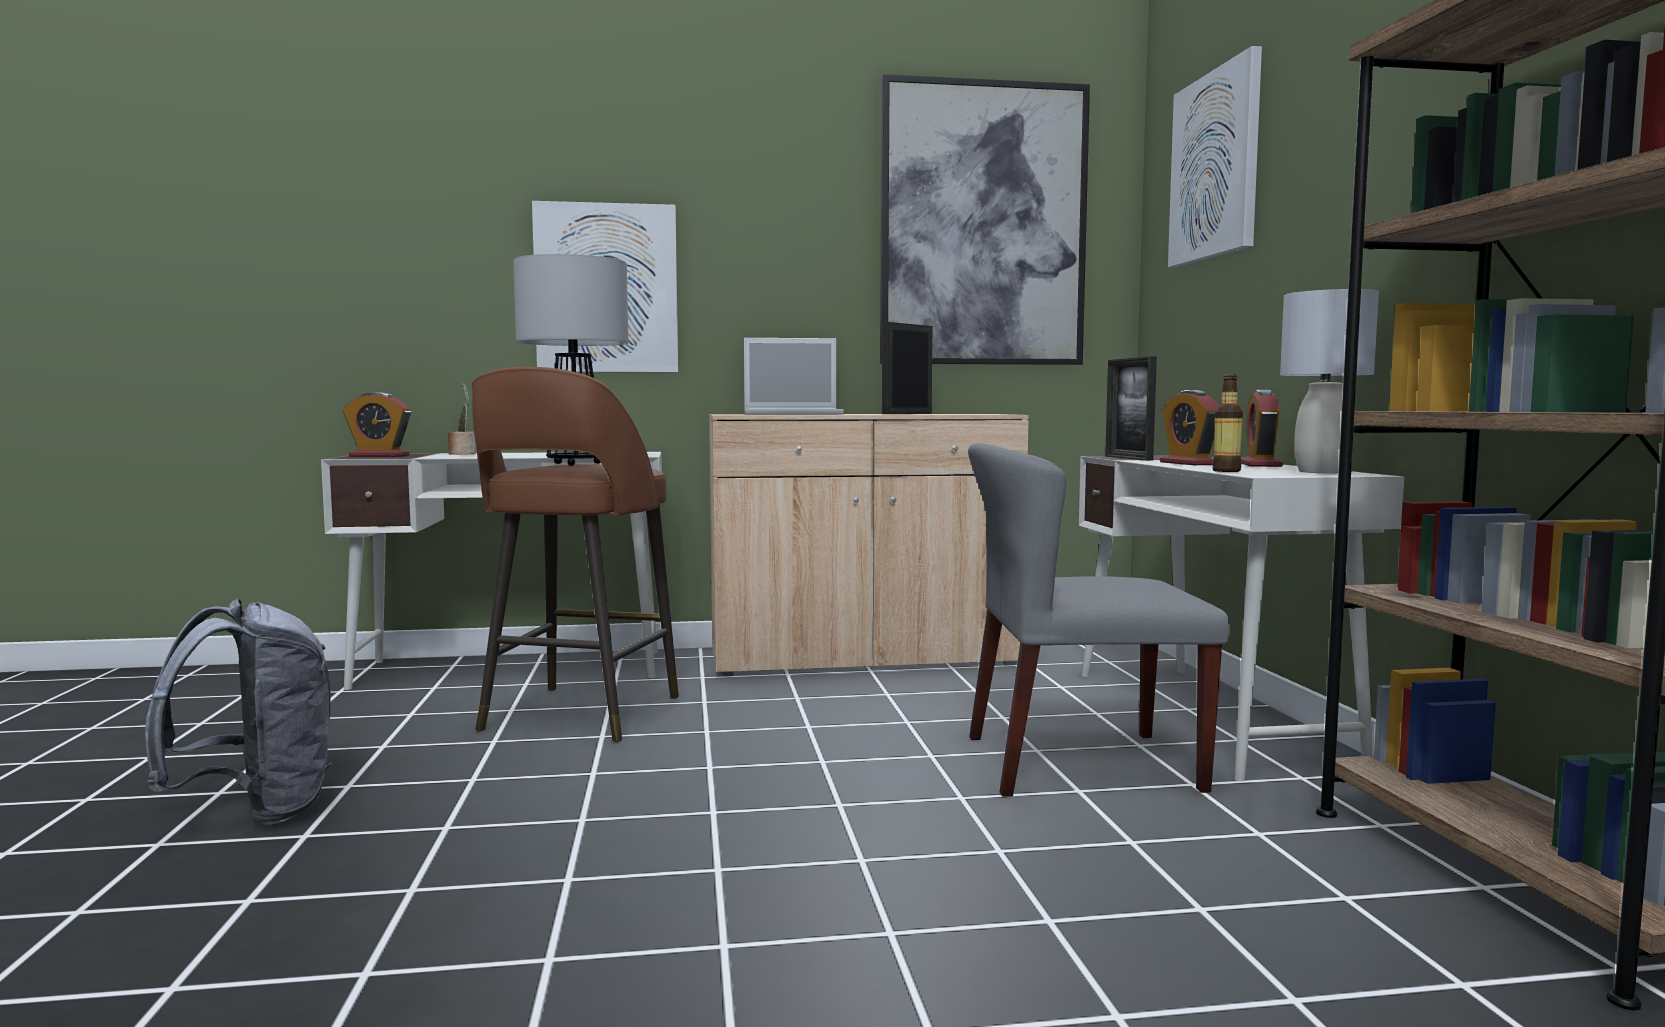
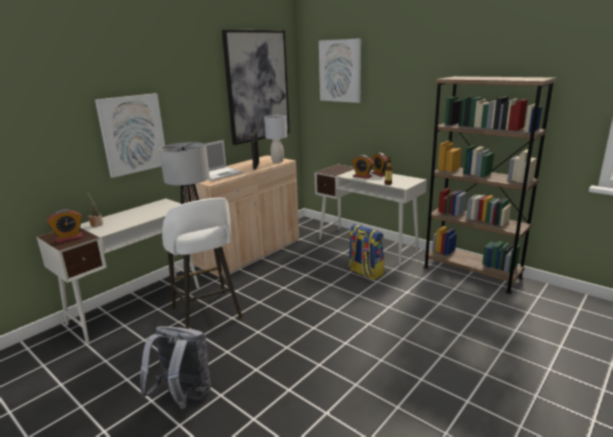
camera: 40 degrees left, 15 degrees up
brown stool [472,367,679,742] -> white stool [162,198,243,329]
grey chair [968,443,1230,797] -> backpack [348,224,384,280]
picture frame [1105,357,1157,461] -> none
grey table lamp [1280,289,1379,473] -> grey table lamp moved to [264,115,287,163]

